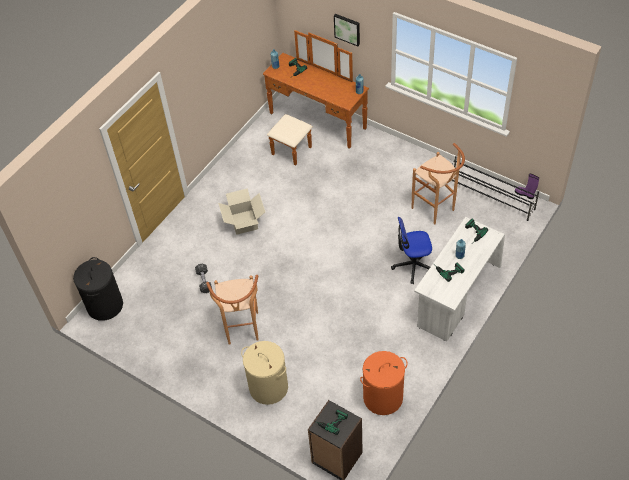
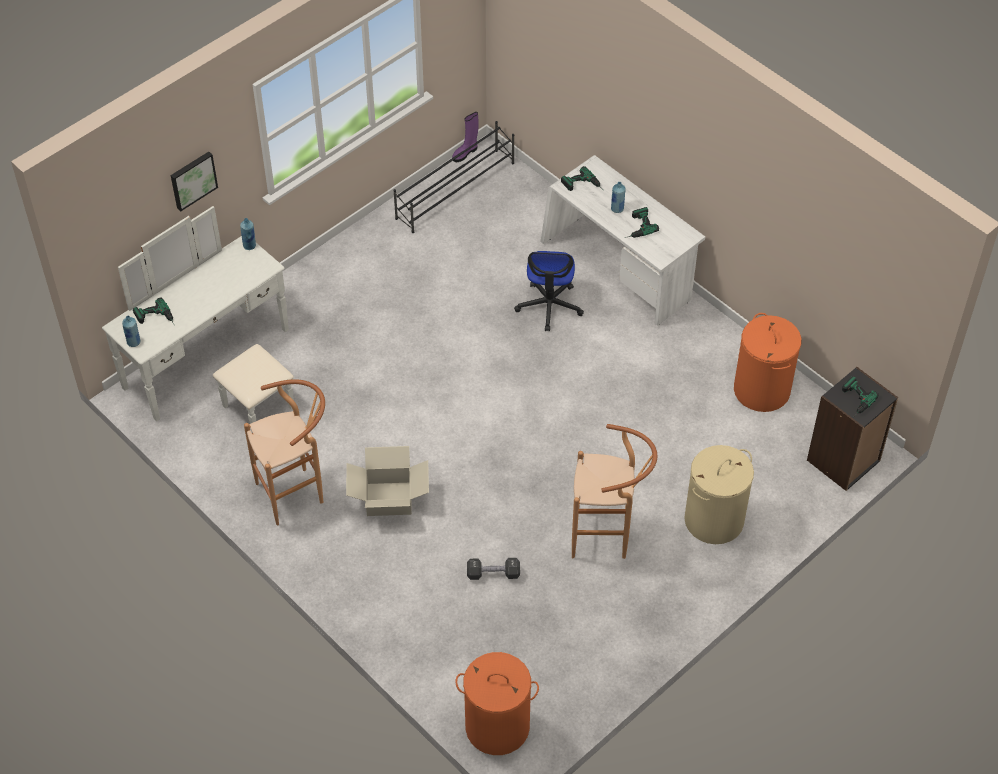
camera: 80 degrees left, 0 degrees up
black laundry basket [73,257,123,321] -> orange laundry basket [455,652,539,755]
brown dresser [263,30,369,166] -> white dresser [102,206,294,433]
brown stool [412,143,465,225] -> brown stool moved to [244,379,325,525]

